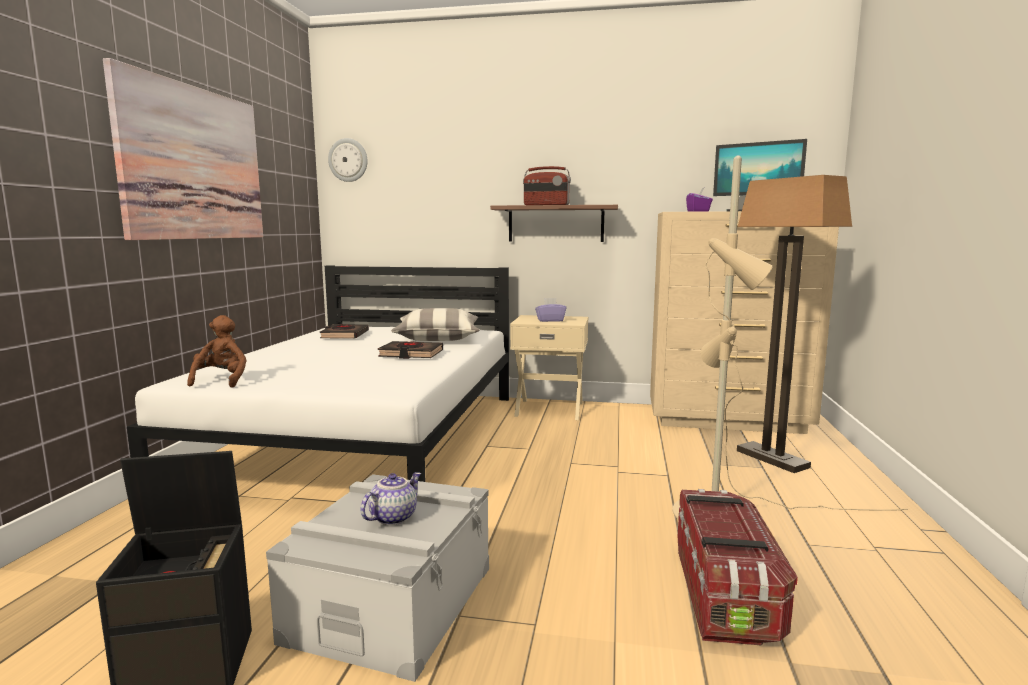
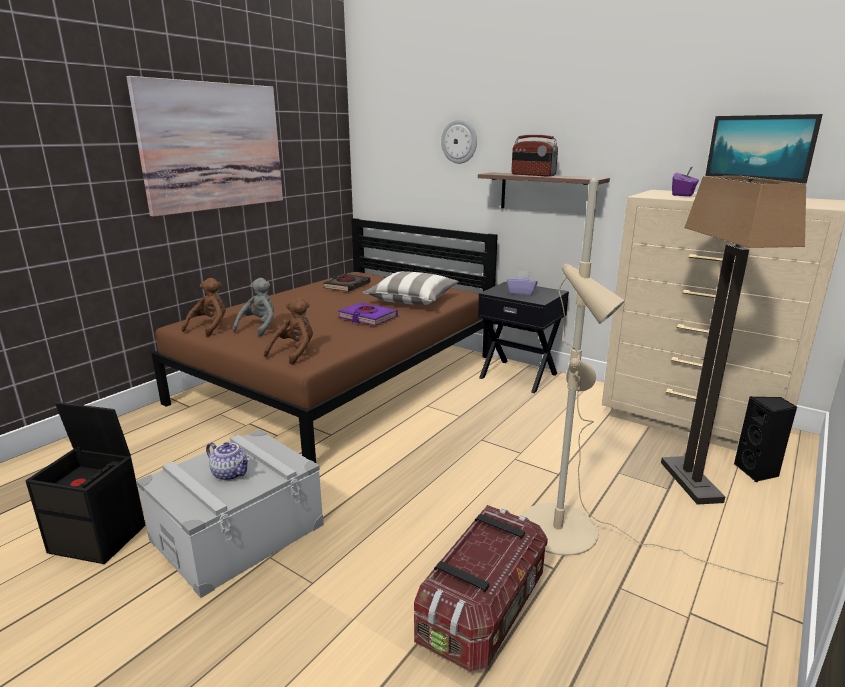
camera: 25 degrees right, 10 degrees up
white bed [127,266,509,482] -> brown bed [152,218,498,463]
wall clock [328,138,368,182] -> wall clock moved to [441,119,477,164]
teapot [361,472,421,525] -> teapot turned 60 degrees clockwise [206,442,250,481]
black book [378,341,443,359] -> purple book [338,303,398,326]
beige nightstand [510,315,588,420] -> black nightstand [478,281,569,393]
none -> grey plush toy [233,278,274,336]
none -> brown plush toy [264,297,313,365]
none -> black speaker [734,396,797,482]

